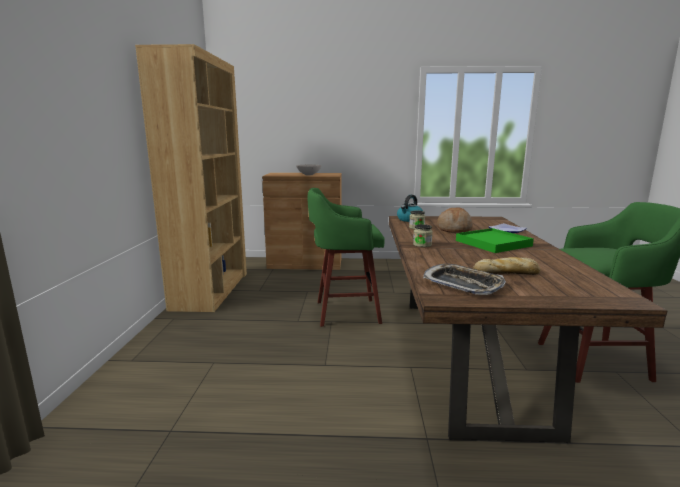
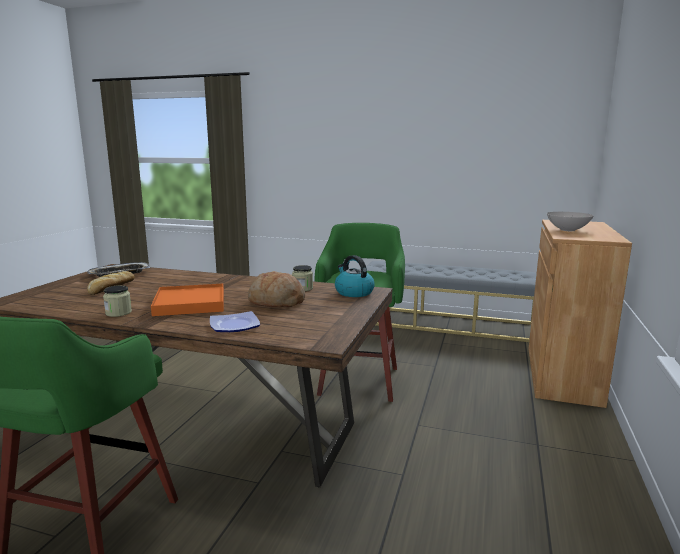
camera: 105 degrees right, 0 degrees up
brown bookcase [135,44,247,312] -> grey bench [366,261,537,342]
jar [413,224,433,247] -> jar moved to [103,285,132,317]
green tray [456,228,534,253] -> orange tray [151,284,224,316]

